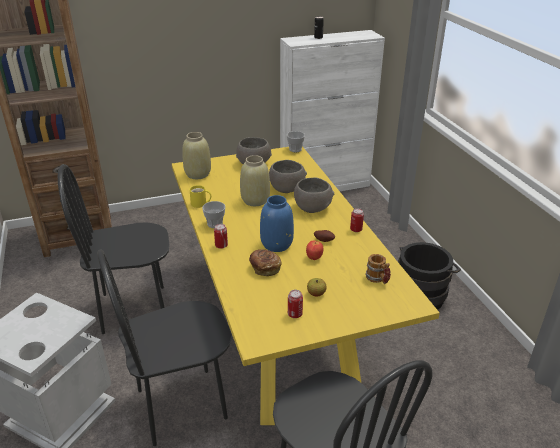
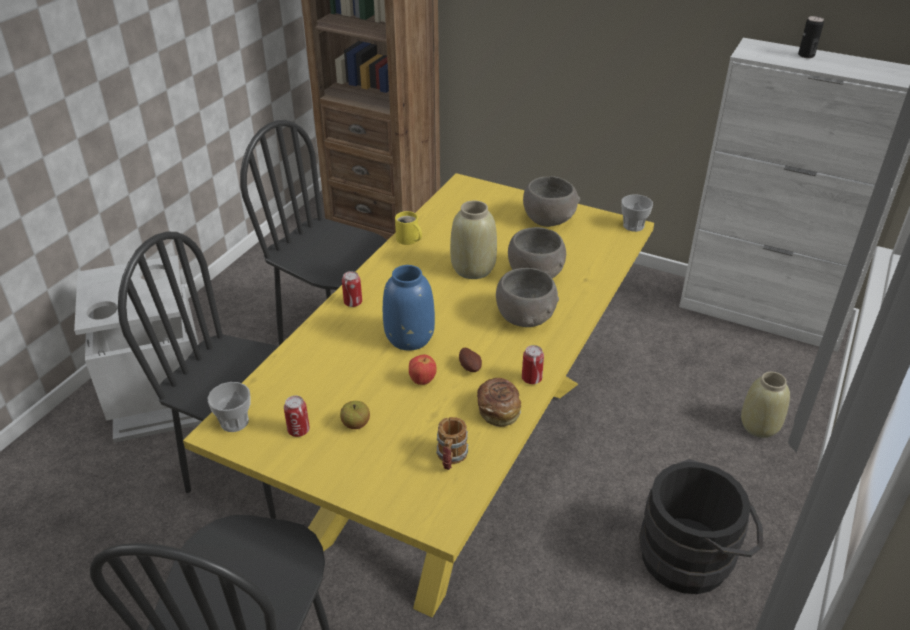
camera: 45 degrees right, 5 degrees up
beige vase [182,132,211,179] -> beige vase moved to [741,372,790,438]
cup [202,201,225,228] -> cup moved to [207,382,250,432]
bread [249,249,282,276] -> bread moved to [477,378,521,427]

